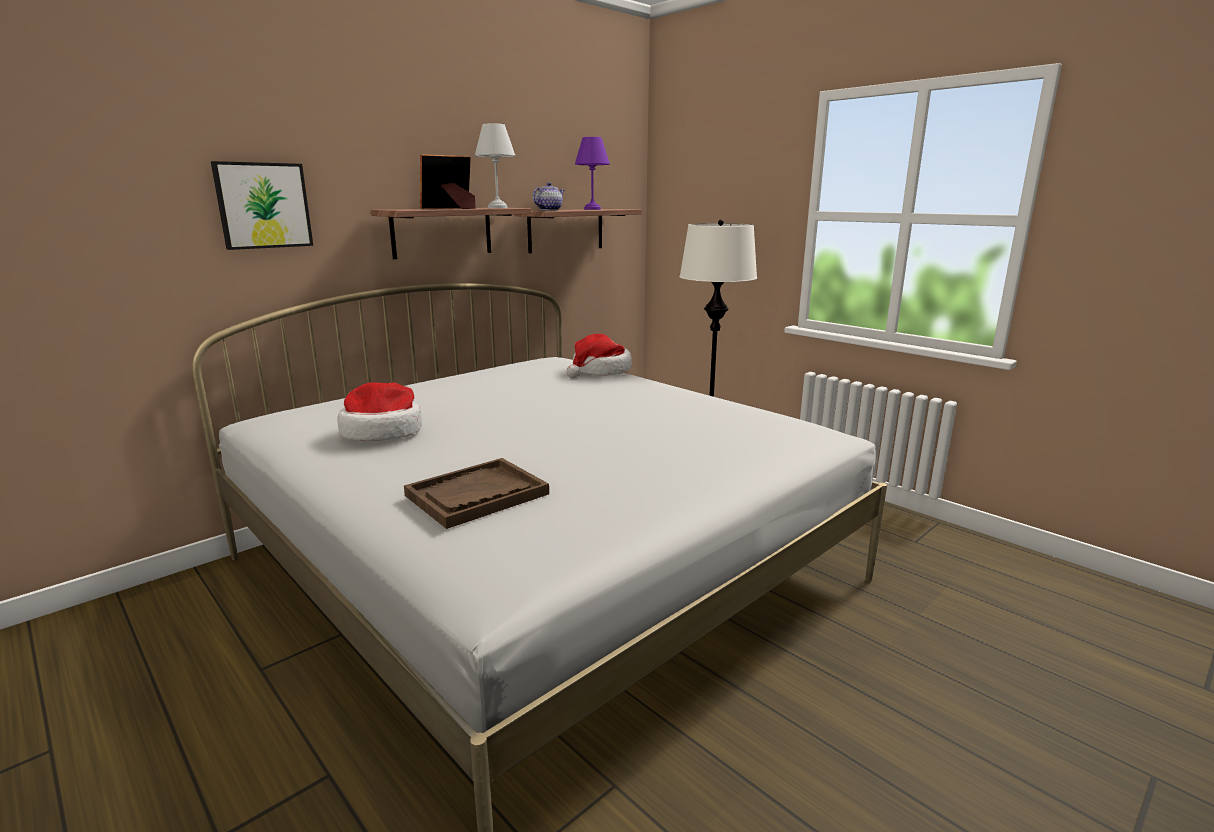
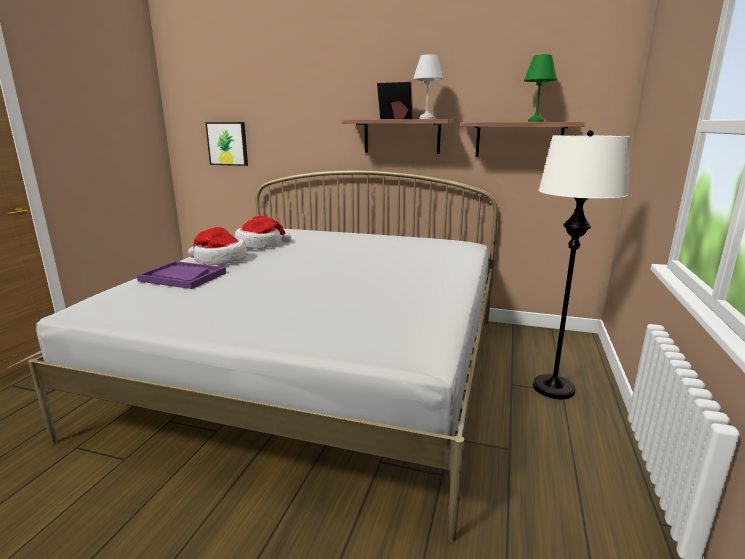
camera: 60 degrees right, 0 degrees up
picture [211,161,313,250] -> picture moved to [205,122,248,166]
brown tray [404,458,549,529] -> purple tray [137,261,226,289]
teapot [533,182,564,210] -> none
hat [567,334,632,378] -> hat moved to [188,227,248,265]
purple table lamp [575,137,610,210] -> green table lamp [524,54,557,122]

